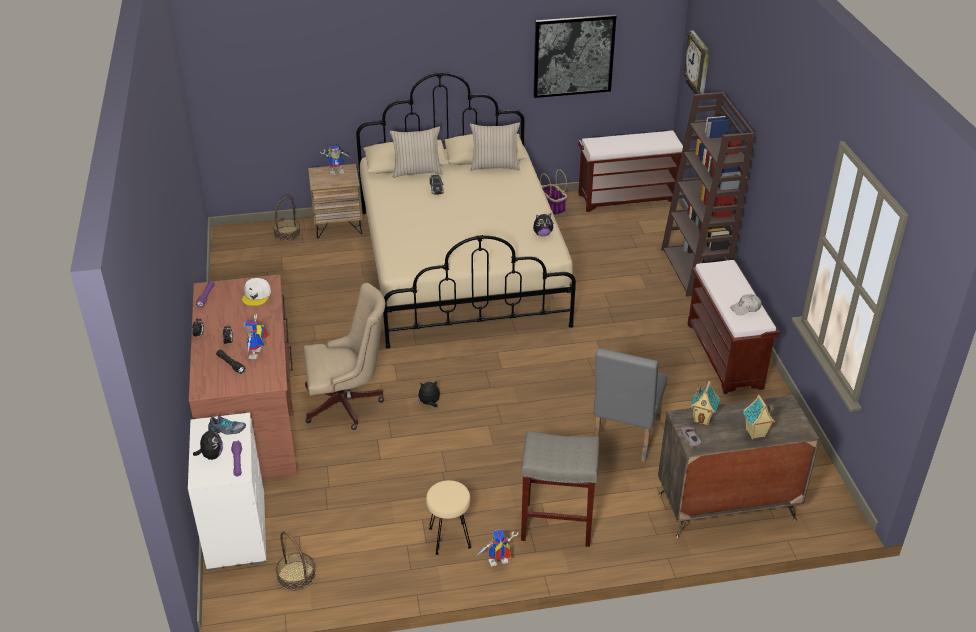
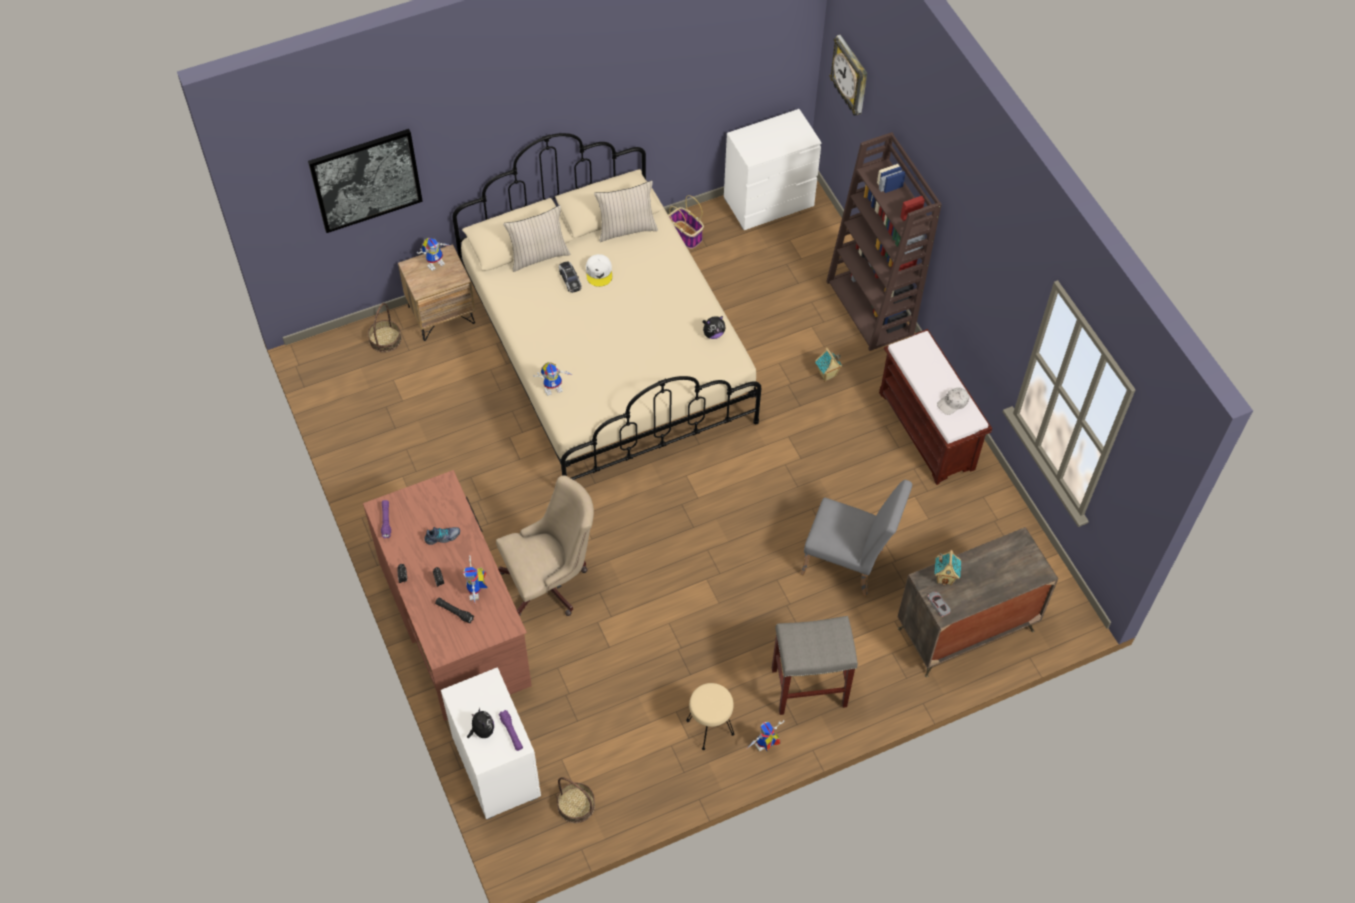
camera: 15 degrees left, 20 degrees up
shoe [208,415,246,435] -> shoe moved to [424,527,460,545]
white cap [242,278,271,306] -> white cap moved to [586,254,612,287]
plush toy [418,380,440,407] -> none
picture [533,15,616,98] -> picture moved to [308,129,423,233]
brown bench [578,130,683,212] -> white dresser [724,109,822,230]
grey chair [594,348,667,462] -> grey chair turned 75 degrees counterclockwise [801,480,912,596]
toy house [743,394,775,439] -> toy house moved to [815,348,843,382]
none -> toy robot [533,362,573,396]

